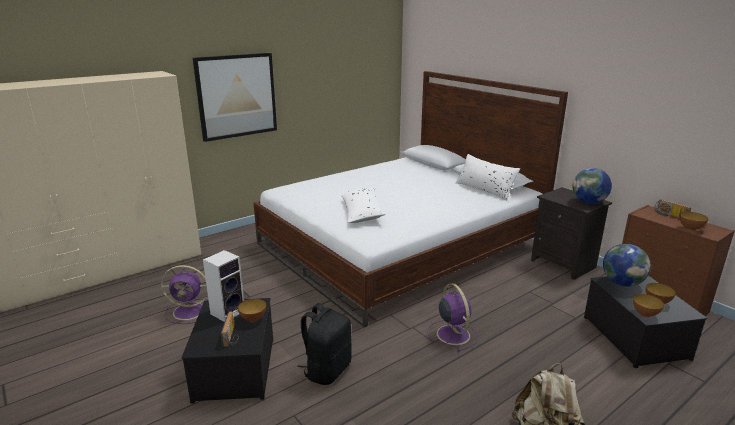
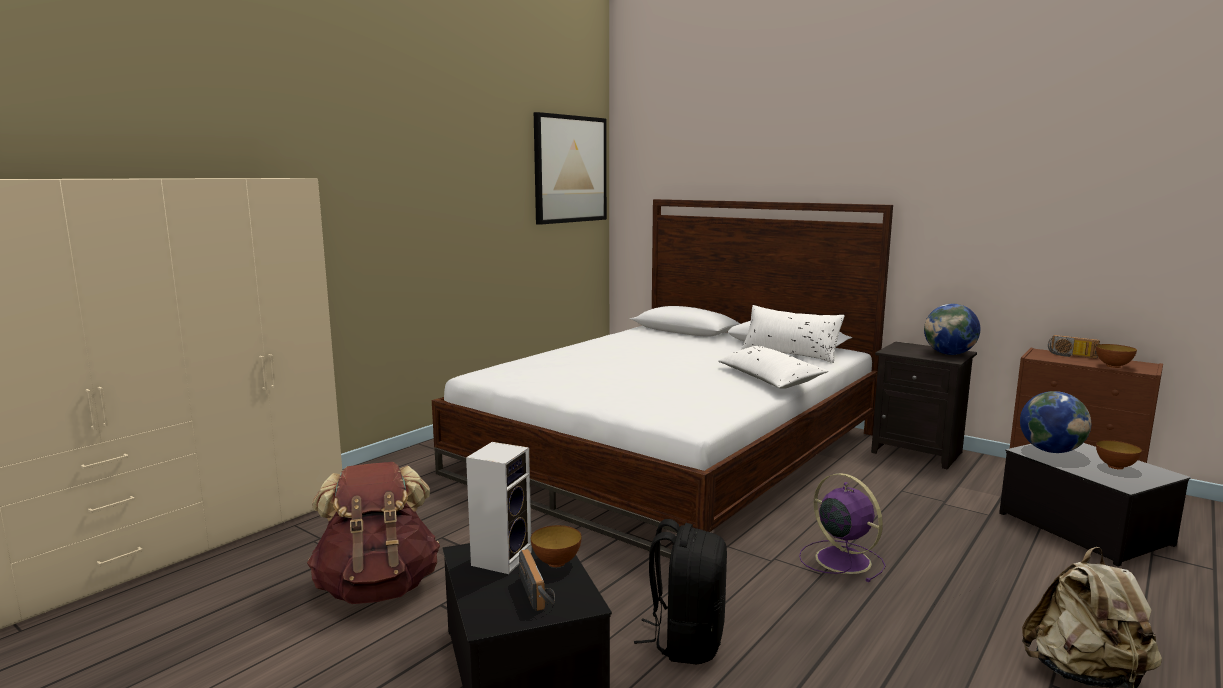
camera: 15 degrees left, 10 degrees down
purple fan [161,265,209,324] -> brown backpack [307,462,440,604]
picture [193,53,277,142] -> picture moved to [534,112,607,225]
white pillow [341,188,386,223] -> white pillow moved to [718,346,828,389]
bowl [633,294,664,317] -> none

